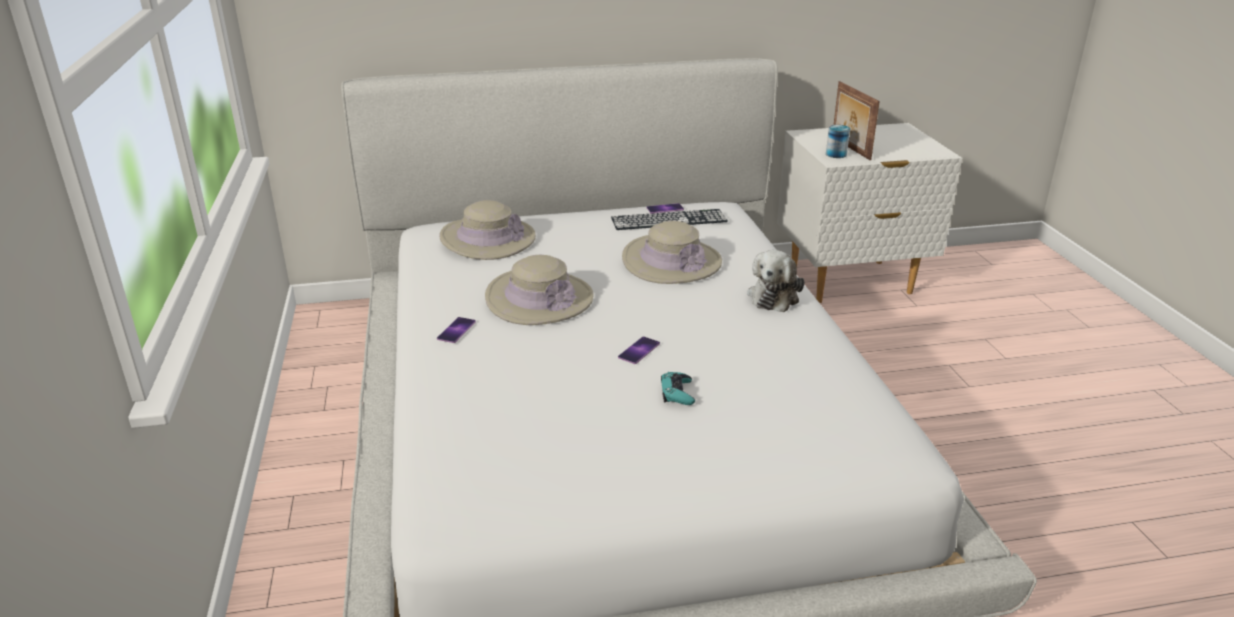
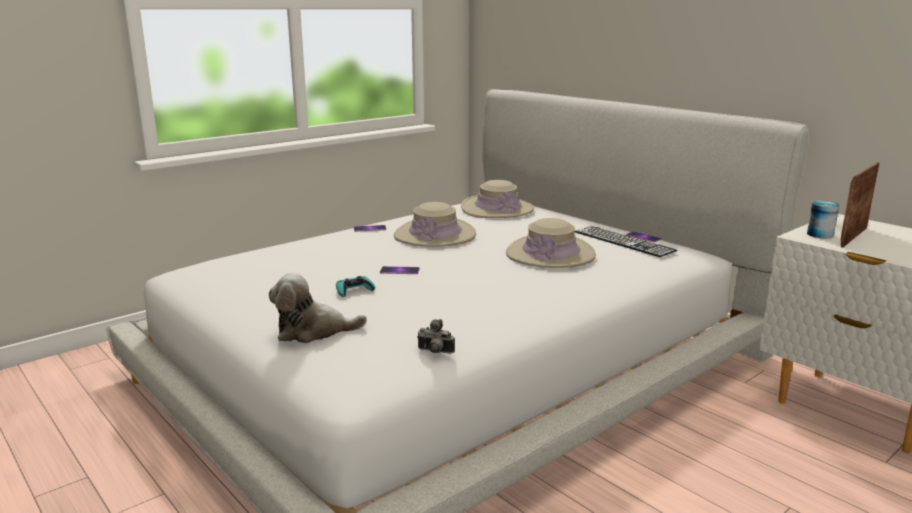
camera: 60 degrees right, 10 degrees down
plush toy [747,250,805,312] -> plush toy moved to [269,273,367,343]
none -> camera [417,319,455,354]

